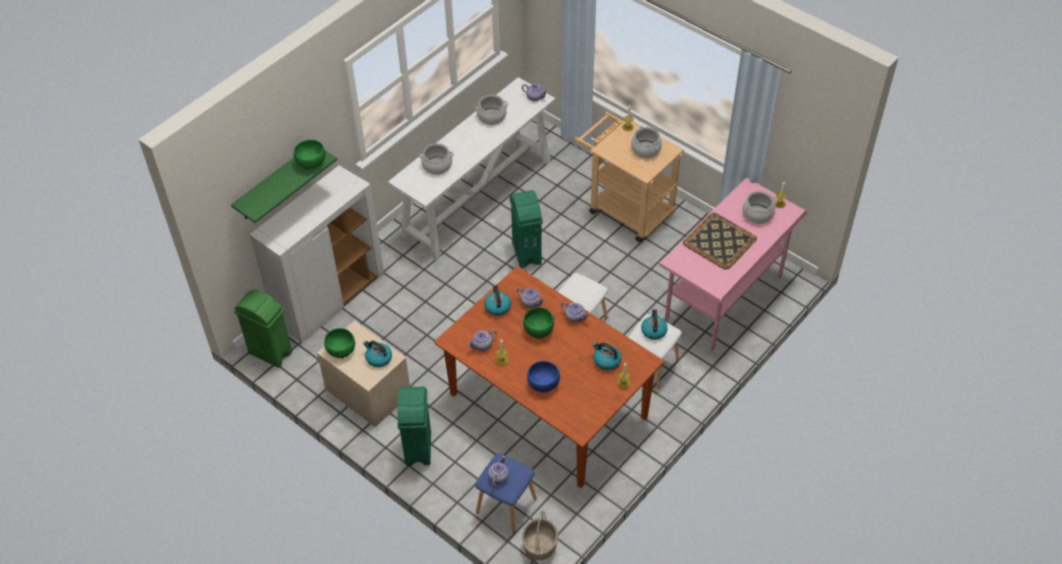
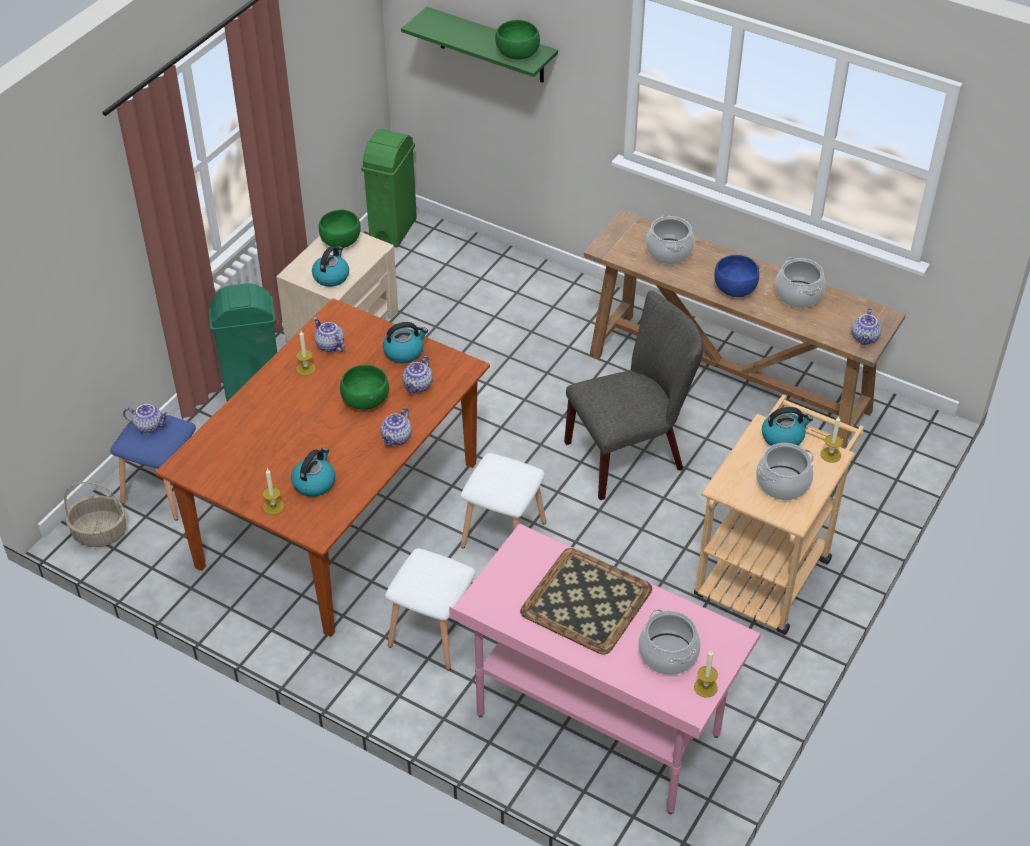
camera: 80 degrees right, 5 degrees down
white cabinet [250,166,384,343] -> none
white console table [388,77,555,260] -> brown console table [584,210,906,449]
green trash can [509,190,543,268] -> grey chair [564,290,703,500]
blue bowl [527,361,560,392] -> blue bowl moved to [714,255,759,297]
kettle [641,309,668,340] -> kettle moved to [762,407,813,446]

